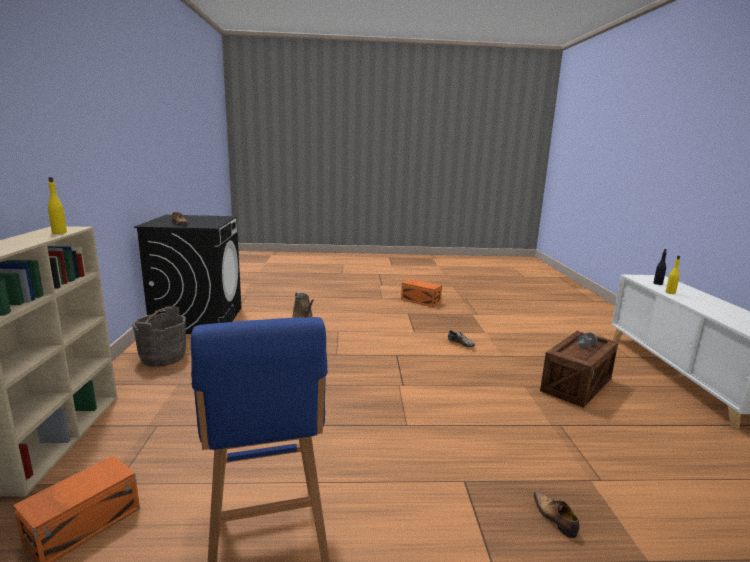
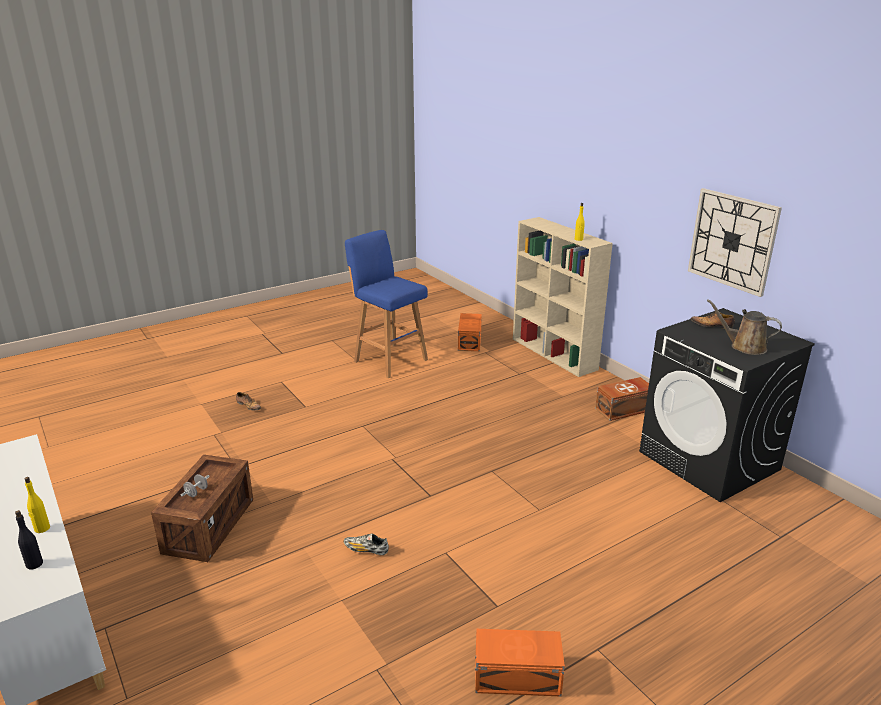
camera: 150 degrees right, 10 degrees up
grey bucket [132,306,186,367] -> brown storage box [595,377,649,421]
brown watering can [292,292,314,318] -> brown watering can moved to [707,300,782,355]
none -> wall clock [688,188,782,297]

